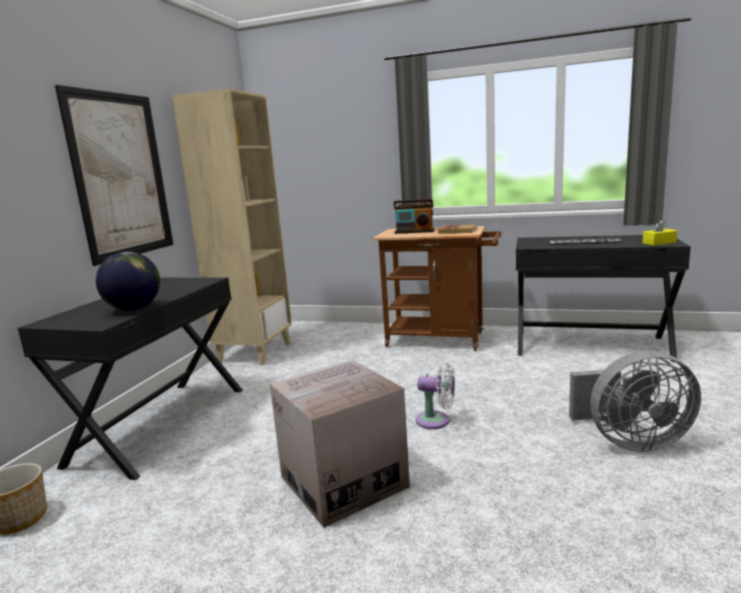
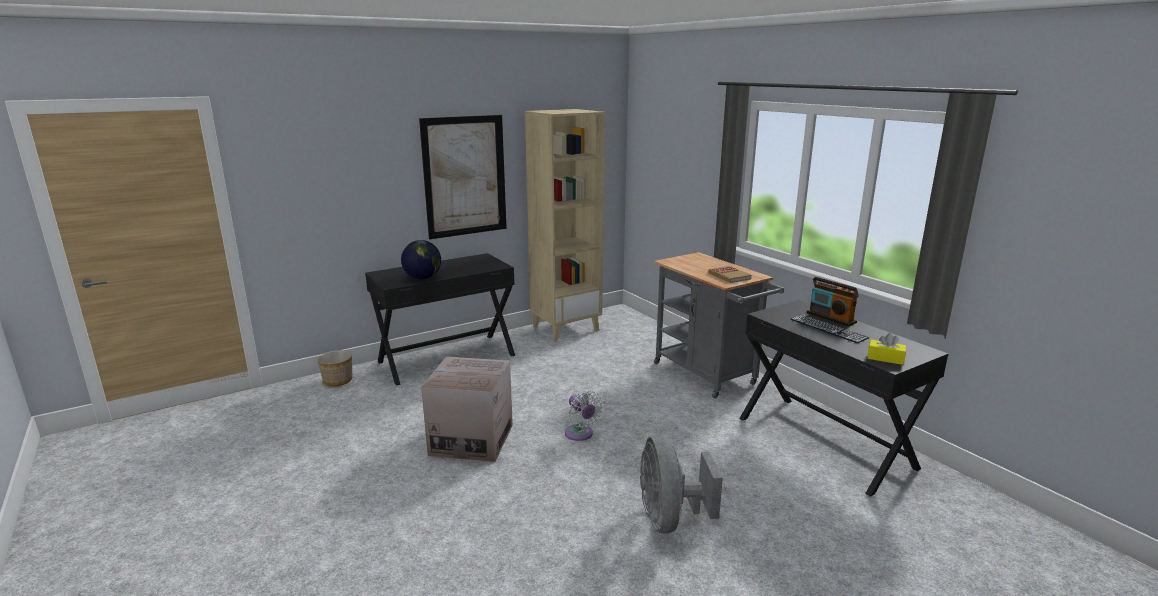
camera: 40 degrees right, 5 degrees up
brown cart [372,226,501,351] -> grey cart [654,252,784,399]
radio [394,199,435,234] -> radio moved to [807,277,859,326]
grey fan [569,351,701,452] -> grey fan turned 45 degrees clockwise [640,435,723,534]

